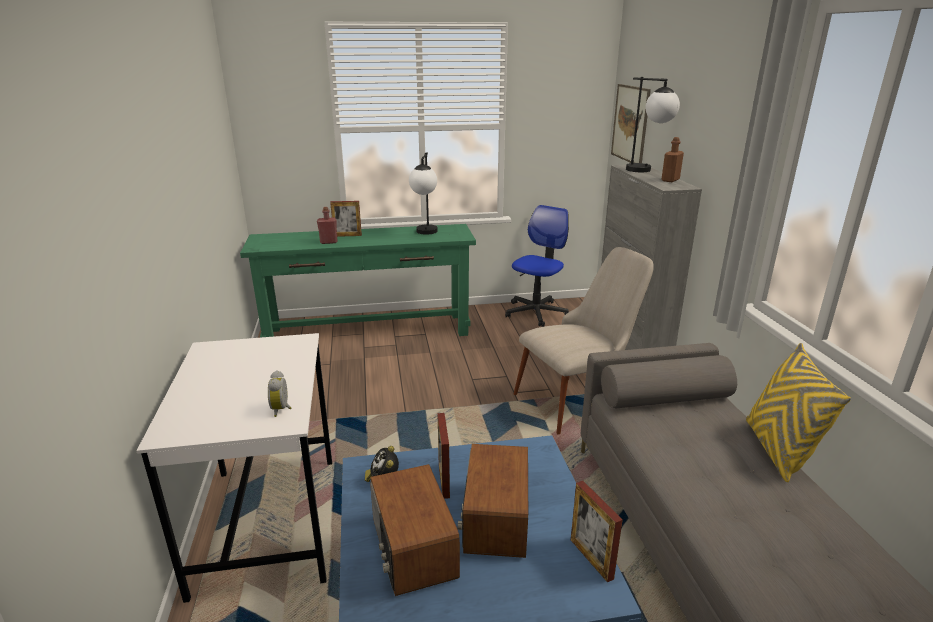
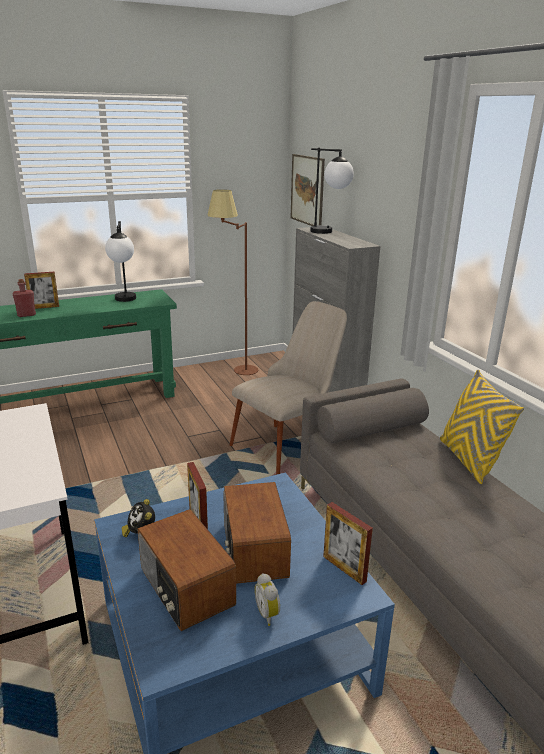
camera: 15 degrees left, 0 degrees up
alarm clock [268,370,291,417] -> alarm clock moved to [254,573,280,626]
office chair [505,205,569,327] -> brown floor lamp [207,189,258,375]
brown bottle [661,137,684,182] -> none

